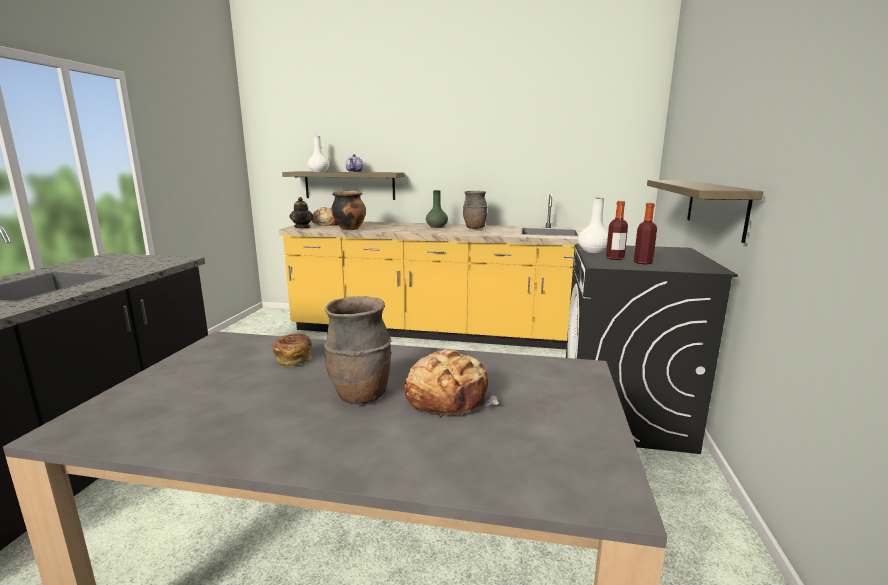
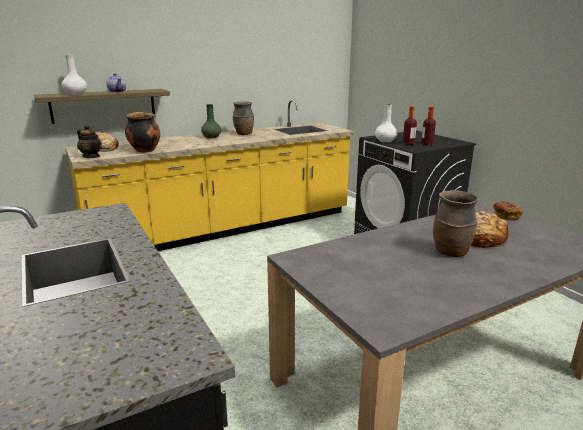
camera: 40 degrees left, 5 degrees up
bread [273,333,312,367] -> bread moved to [493,202,523,220]
shelf [647,180,763,243] -> none

